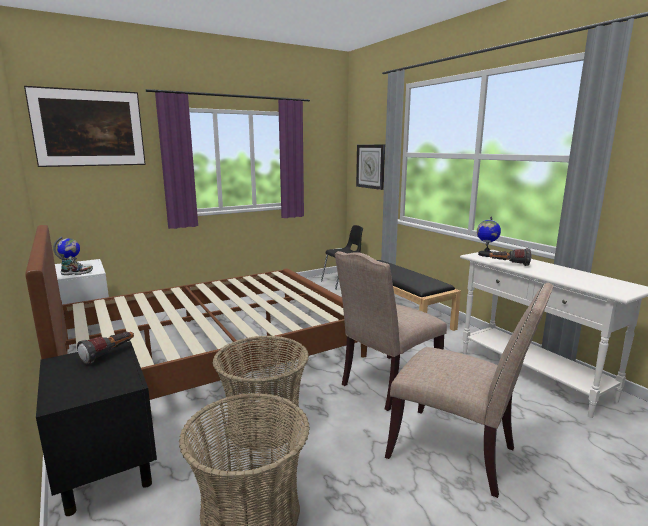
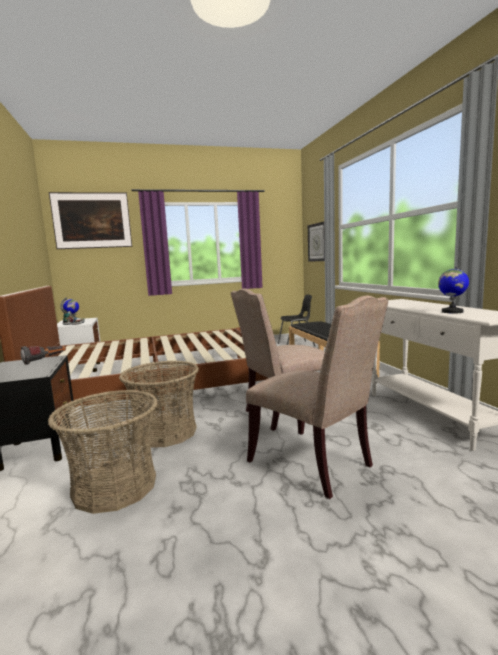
camera: 15 degrees right, 5 degrees down
globe [477,216,501,257] -> globe moved to [438,265,469,314]
flashlight [489,248,531,266] -> none

